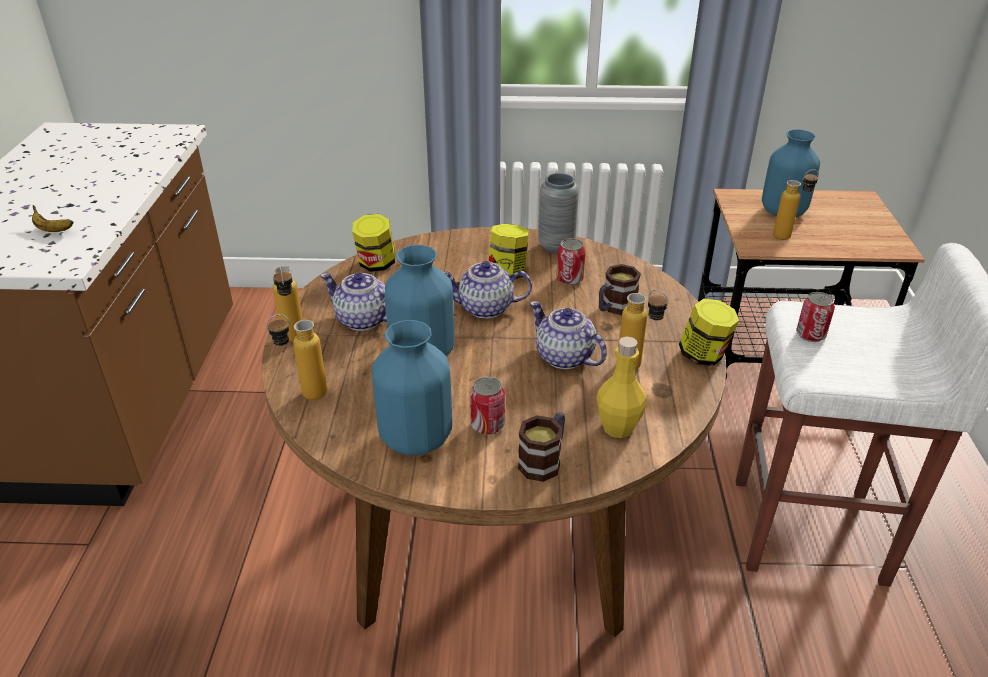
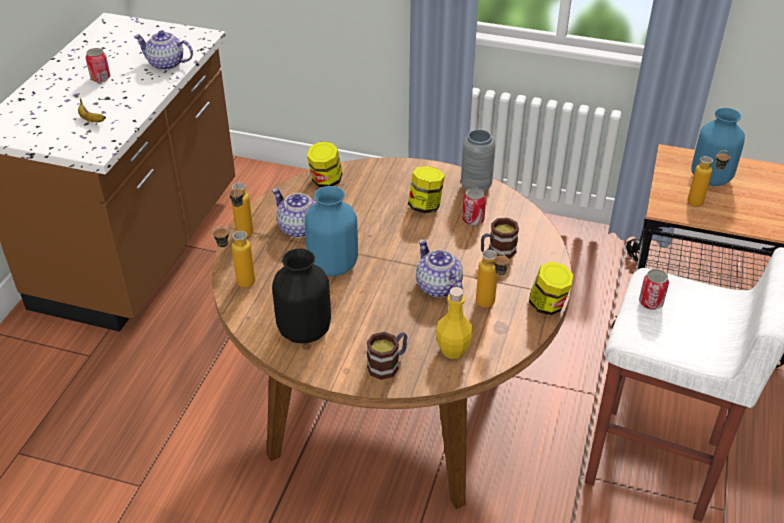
camera: 15 degrees right, 5 degrees up
blue vase [372,320,452,456] -> black vase [272,248,331,344]
teapot [443,261,532,319] -> teapot moved to [134,31,193,70]
can [470,377,505,435] -> can moved to [86,48,110,83]

